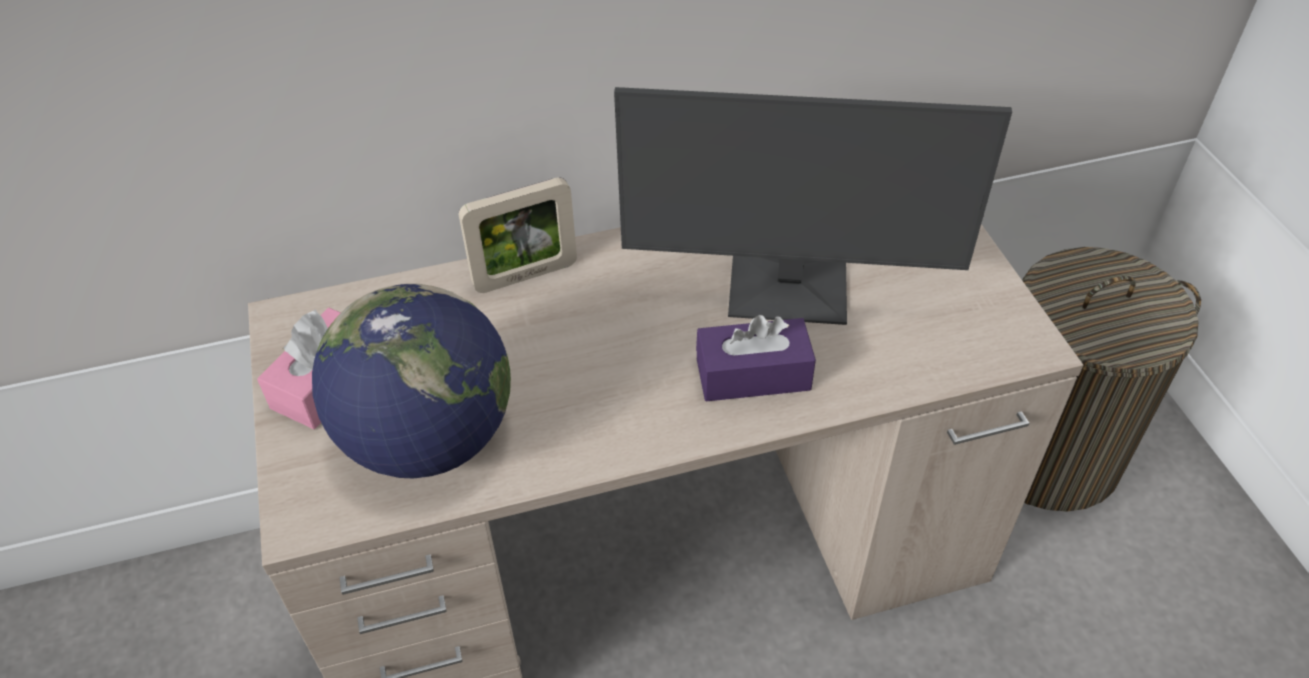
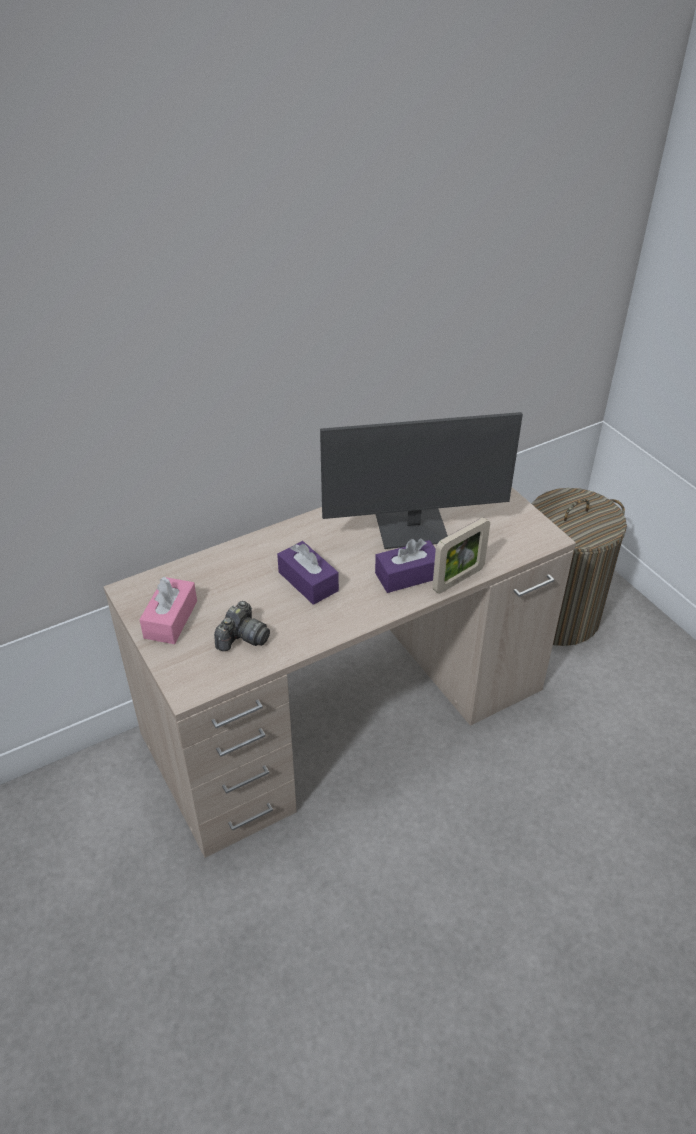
camera: 15 degrees left, 5 degrees down
globe [312,284,511,479] -> camera [214,601,270,651]
picture frame [459,177,577,293] -> picture frame moved to [432,517,490,594]
none -> purple tissue box [277,541,339,605]

